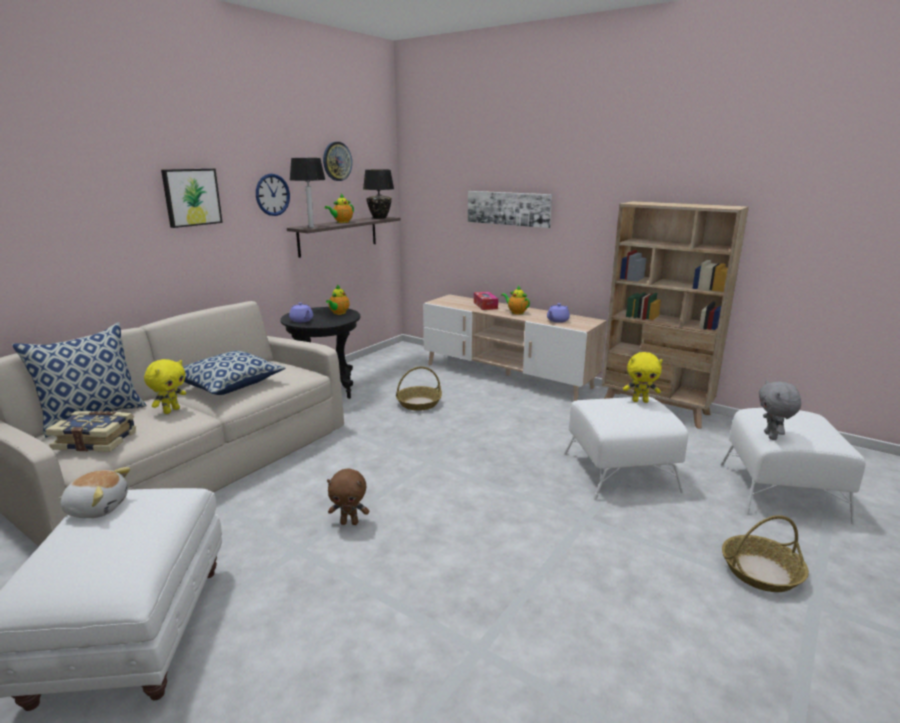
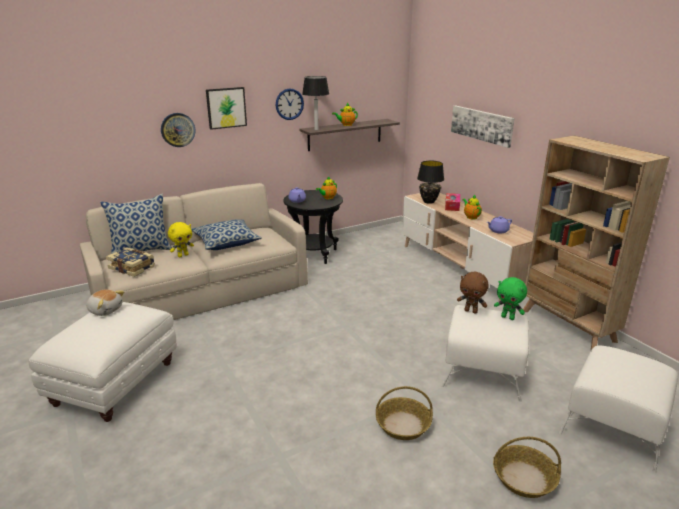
camera: 25 degrees right, 5 degrees up
wall clock [323,142,352,181] -> wall clock moved to [161,113,195,147]
brown plush toy [327,468,369,525] -> brown plush toy moved to [457,272,488,314]
black table lamp [363,169,394,219] -> black table lamp moved to [417,161,444,204]
basket [396,367,442,411] -> basket moved to [376,386,433,440]
yellow plush toy [623,352,663,403] -> green plush toy [494,277,527,320]
grey plush toy [759,380,801,440] -> none

